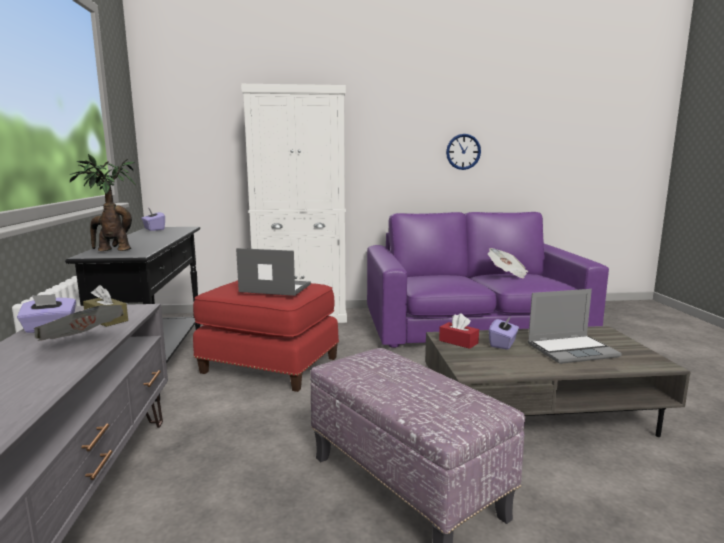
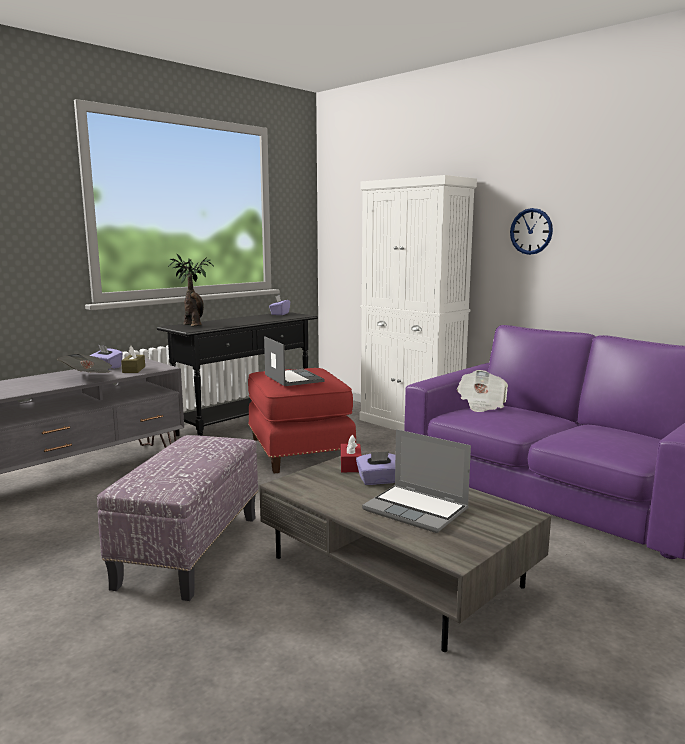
camera: 50 degrees right, 0 degrees up
wall clock [446,134,481,170] -> wall clock moved to [510,208,553,255]
newspaper [487,248,529,278] -> newspaper moved to [457,370,508,412]

